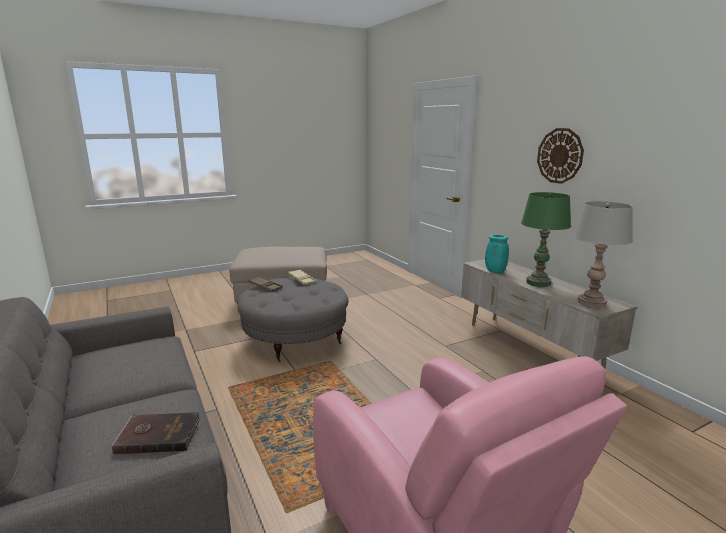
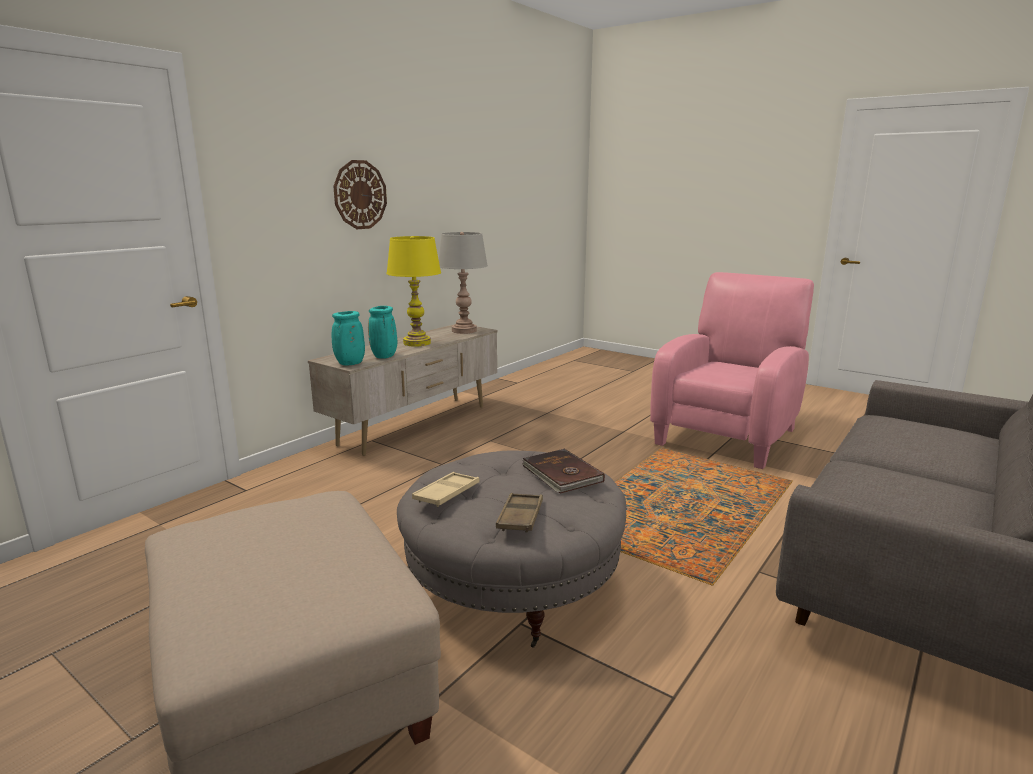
camera: 115 degrees left, 0 degrees up
brown book [112,412,201,454] -> brown book moved to [522,449,605,494]
green table lamp [521,192,571,287] -> yellow table lamp [386,236,441,347]
none -> turquoise vase [332,311,365,366]

